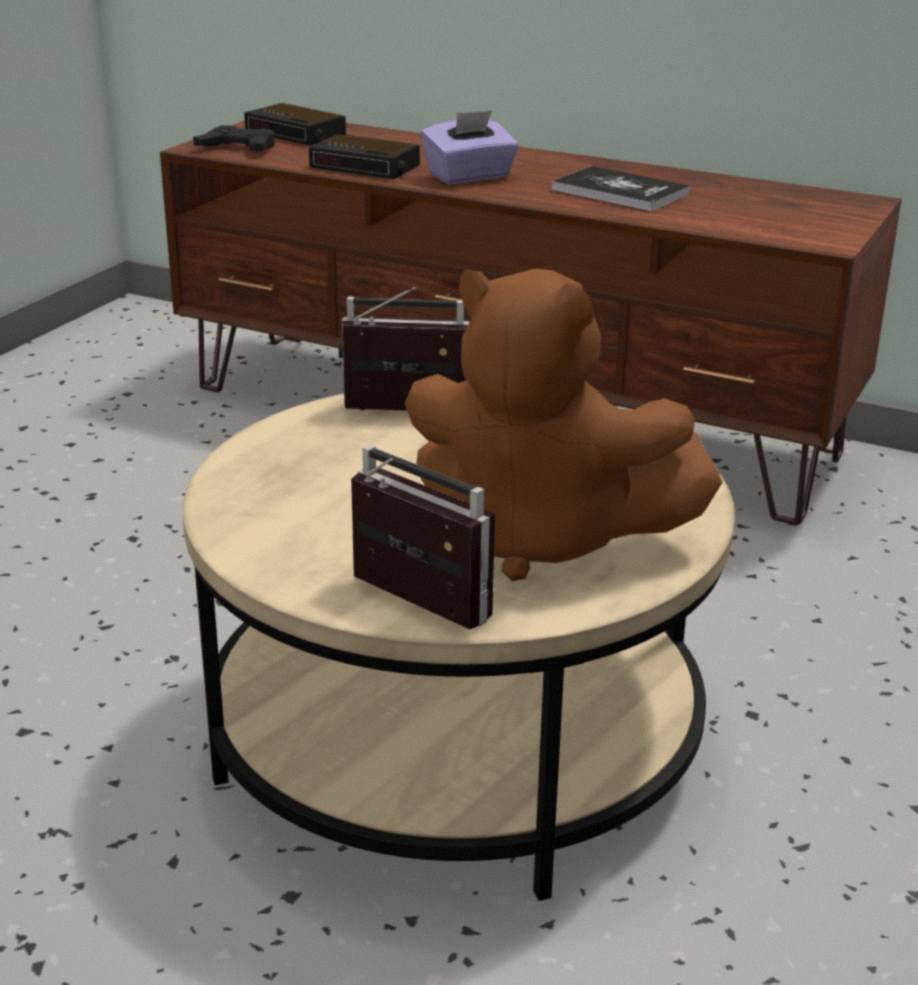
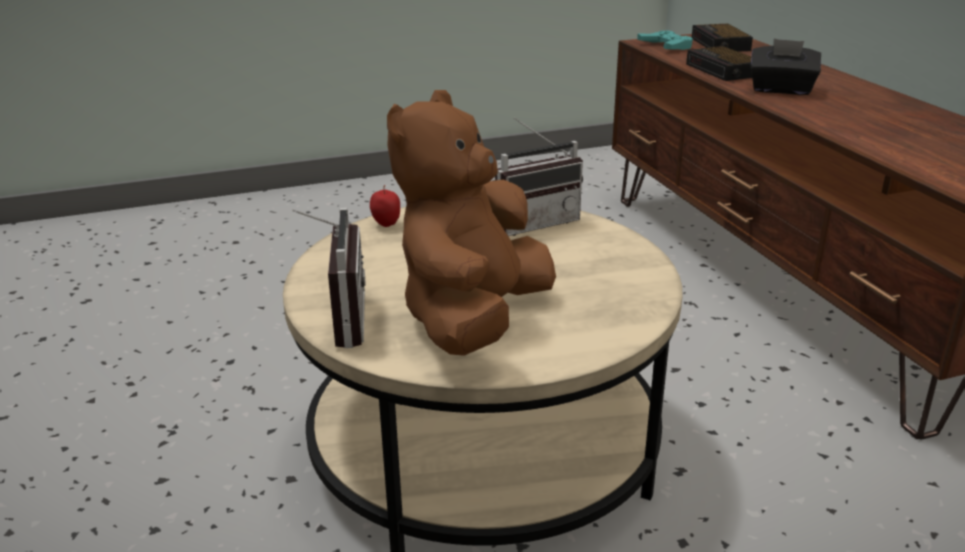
camera: 45 degrees right, 0 degrees up
black game controller [193,125,275,152] -> turquoise game controller [637,30,693,50]
radio [338,287,469,411] -> radio turned 105 degrees clockwise [495,117,583,236]
brown plush toy [405,269,723,581] -> brown plush toy turned 45 degrees clockwise [387,90,556,356]
purple tissue box [421,110,519,184] -> black tissue box [751,39,821,95]
book [552,166,690,212] -> none
none -> apple [370,185,400,227]

